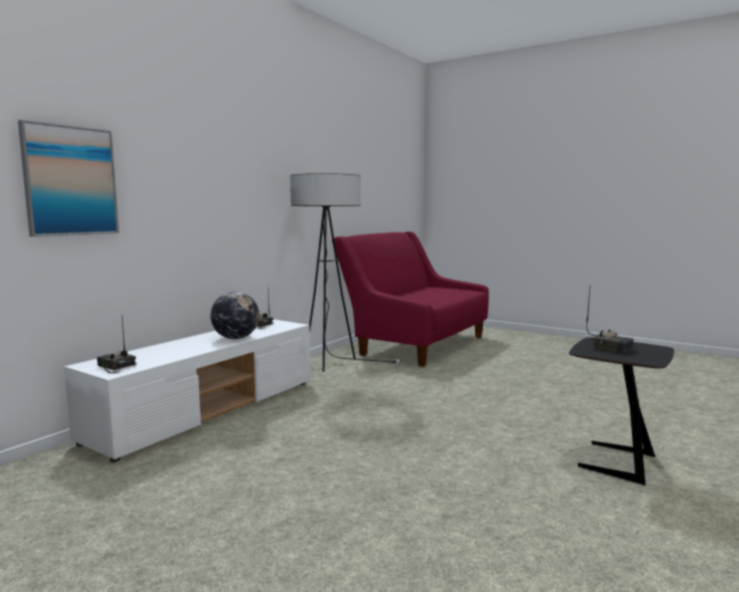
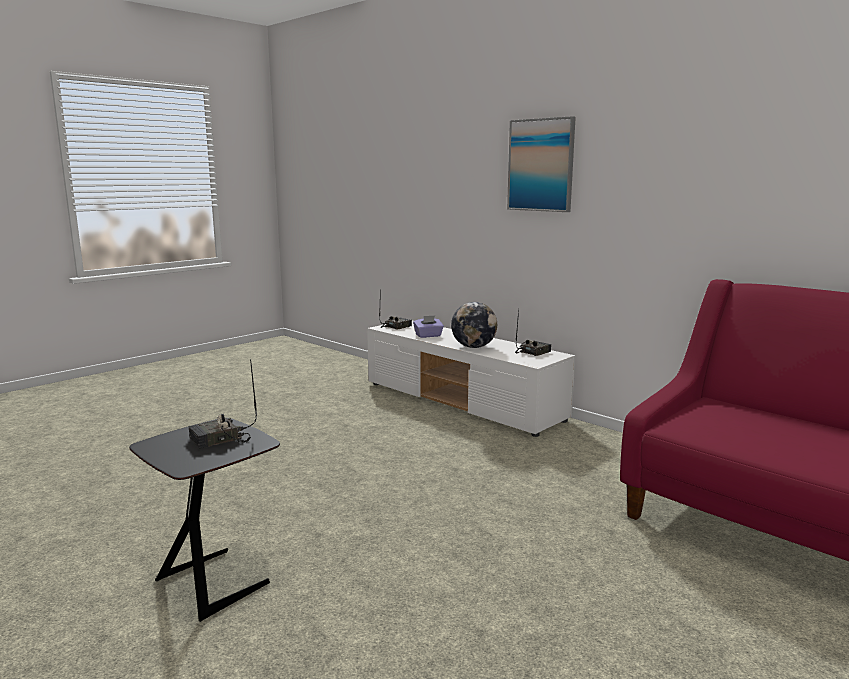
camera: 100 degrees right, 5 degrees up
picture [18,120,119,237] -> picture moved to [507,116,576,212]
floor lamp [290,173,402,372] -> none
none -> purple tissue box [413,315,444,338]

